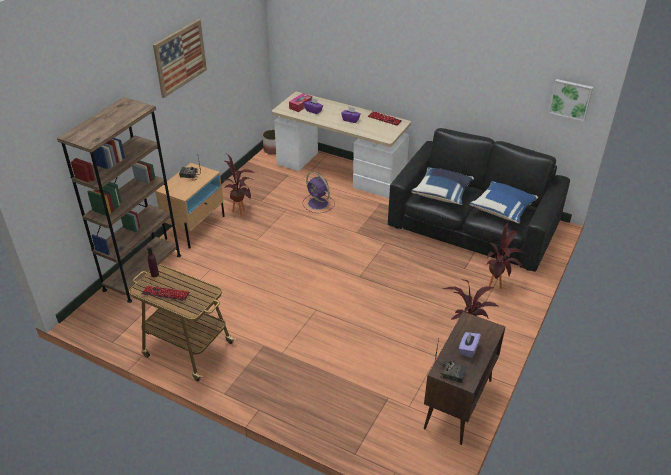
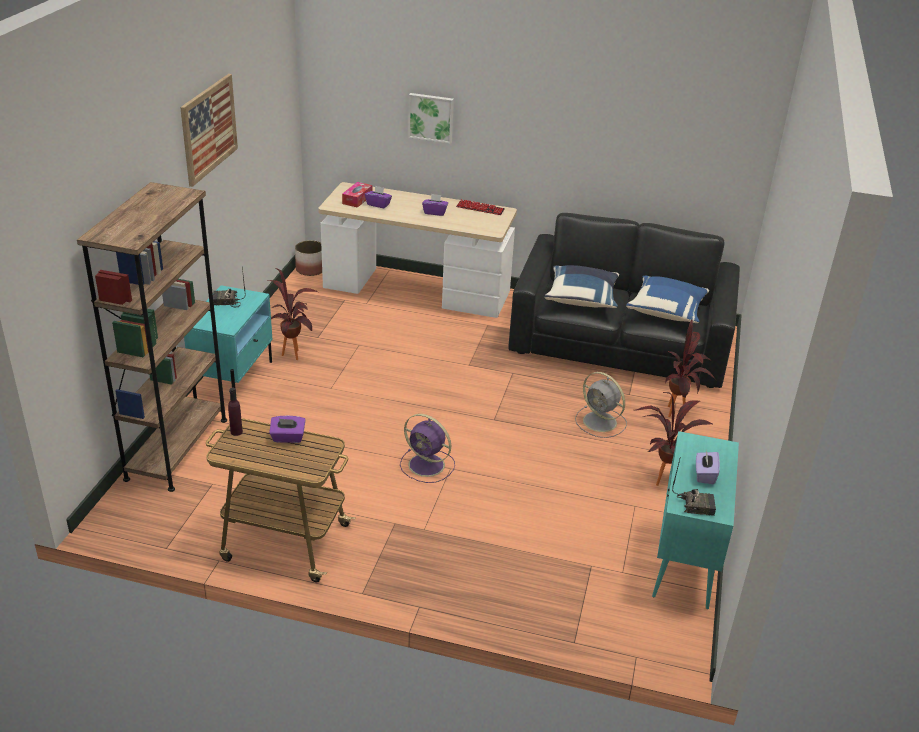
camera: 15 degrees left, 5 degrees down
keyboard [142,286,190,301] -> none
beige nightstand [155,163,225,248] -> turquoise nightstand [184,285,273,399]
purple fan [303,172,335,213] -> purple fan moved to [400,414,455,483]
brown cabinet [424,312,506,445] -> turquoise cabinet [652,431,739,609]
picture [548,79,593,121] -> picture moved to [408,93,454,144]
none -> purple tissue box [269,416,306,443]
none -> grey fan [575,372,627,438]

